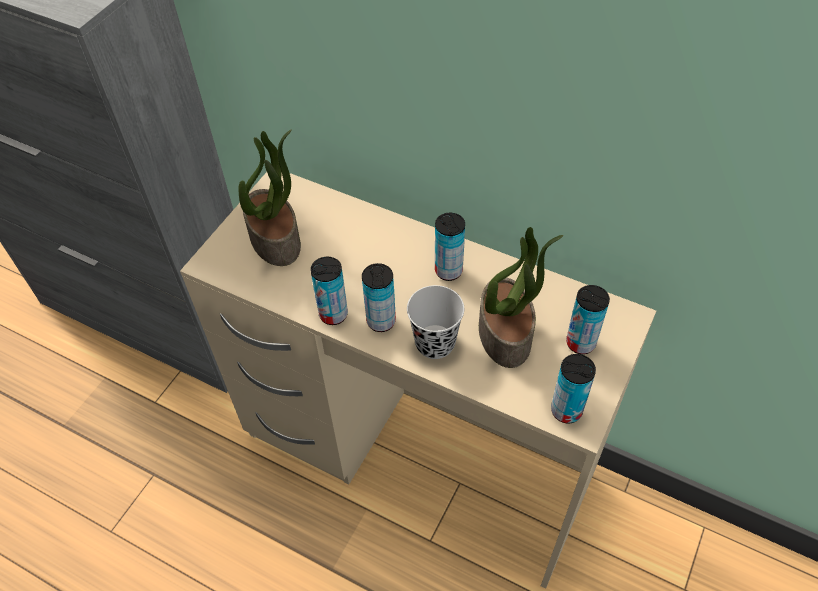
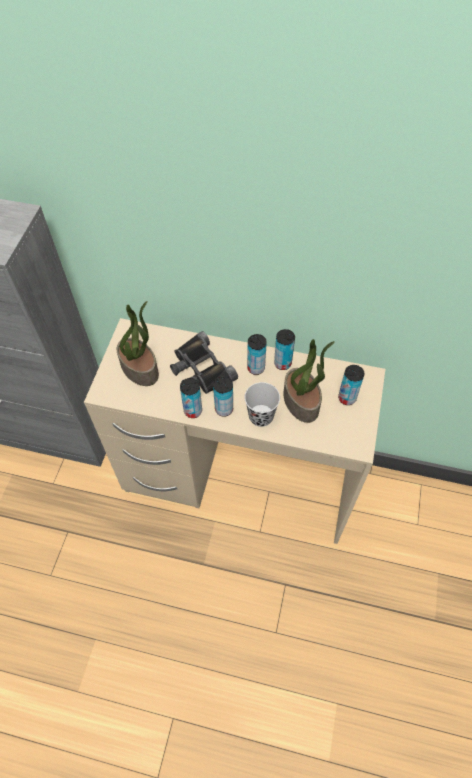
camera: 15 degrees left, 5 degrees up
can [551,354,596,423] -> can moved to [274,329,295,370]
none -> black binoculars [170,331,238,394]

